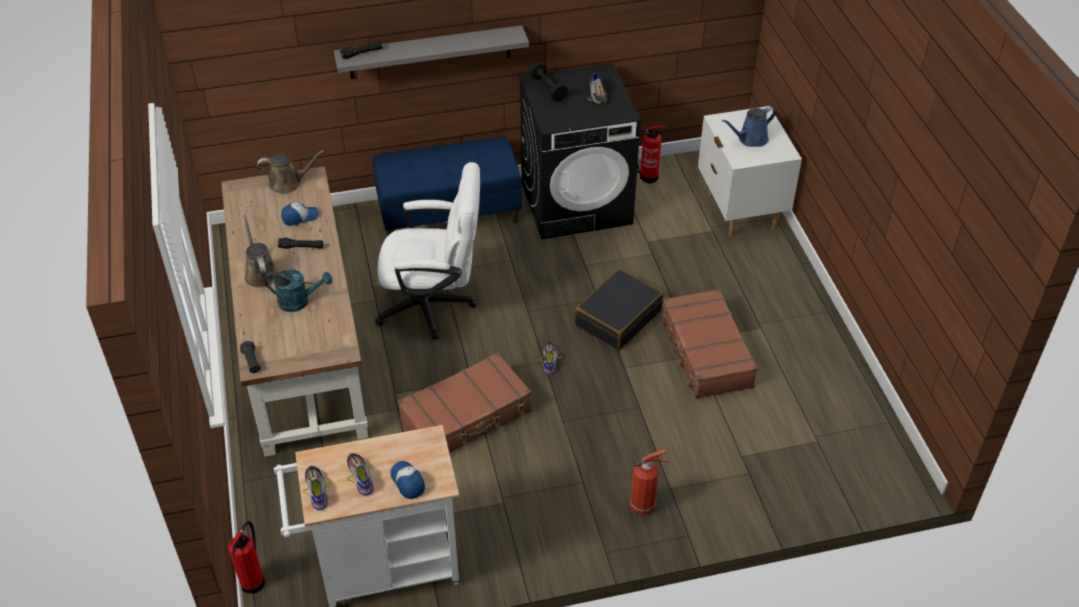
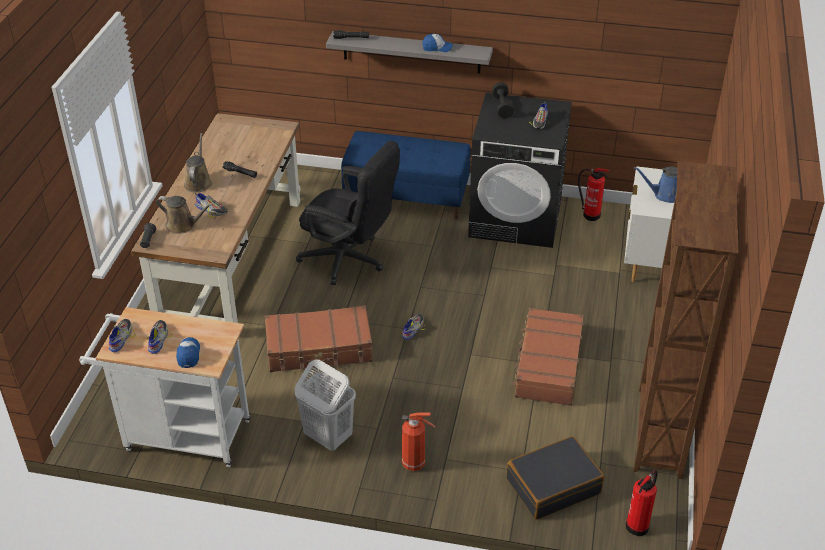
camera: 25 degrees right, 5 degrees down
fire extinguisher [228,521,265,593] -> fire extinguisher moved to [626,469,658,536]
brown watering can [257,150,325,194] -> brown watering can moved to [156,196,213,234]
turquoise watering can [265,269,332,312] -> shoe [195,193,228,217]
cap [281,202,318,226] -> cap moved to [422,34,453,52]
white office chair [375,162,480,340] -> black office chair [296,141,400,285]
black suitcase [575,269,663,350] -> black suitcase moved to [506,436,604,520]
none -> white laundry basket [295,359,356,451]
none -> brown bookcase [633,161,738,479]

